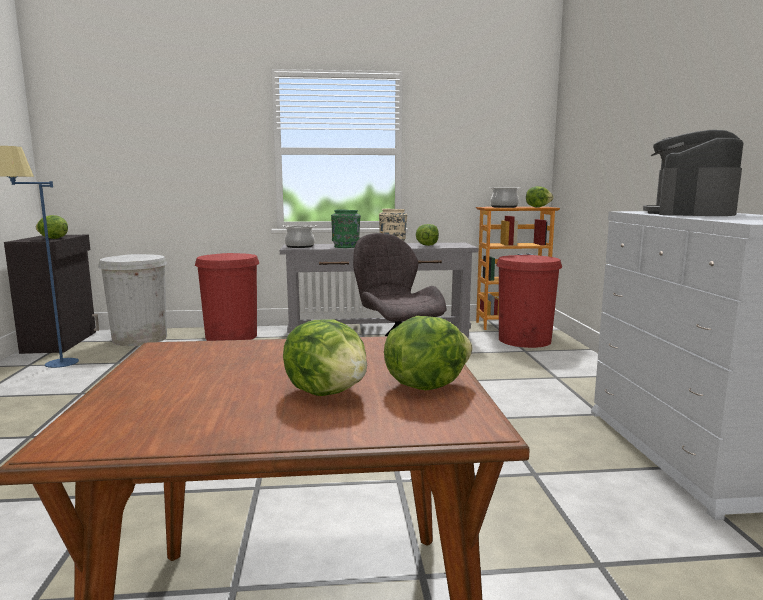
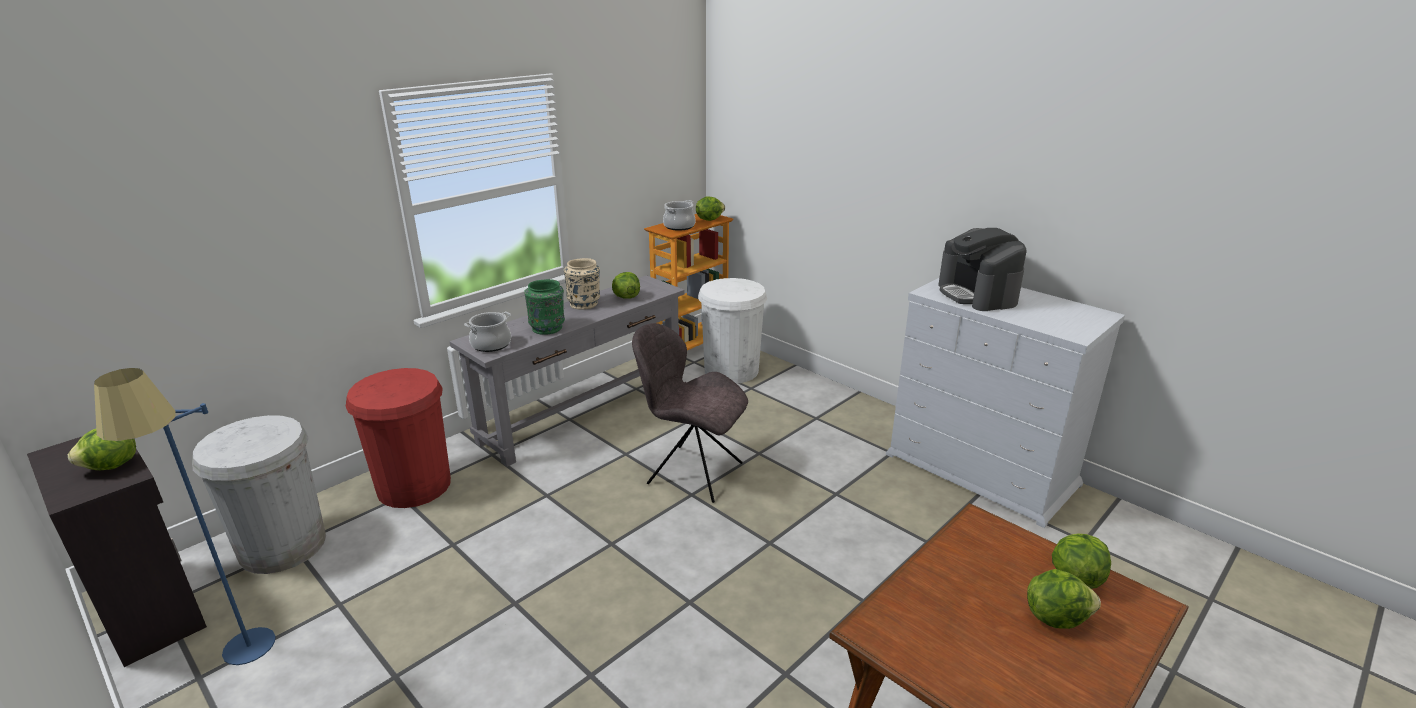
camera: 40 degrees left, 15 degrees up
red trash can [496,255,562,348] -> white trash can [698,278,767,384]

